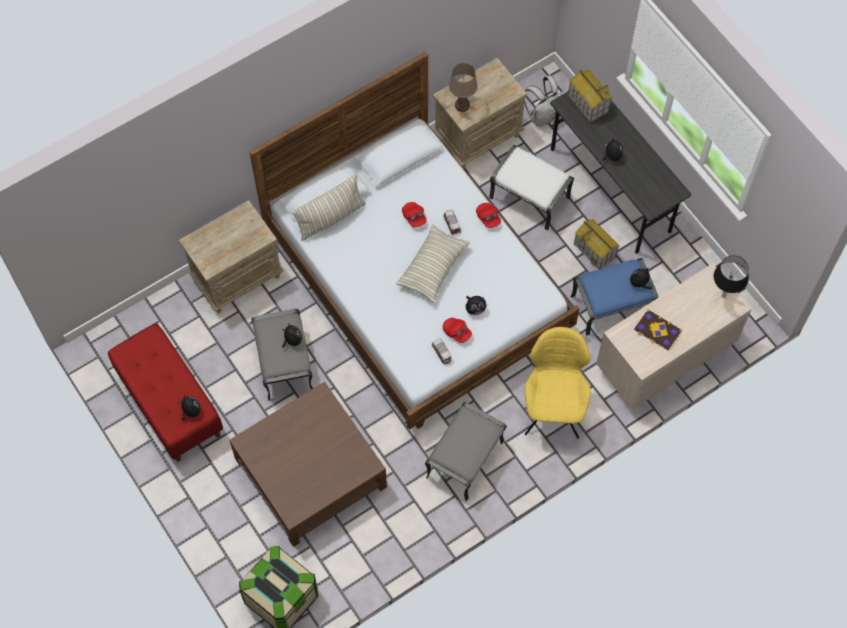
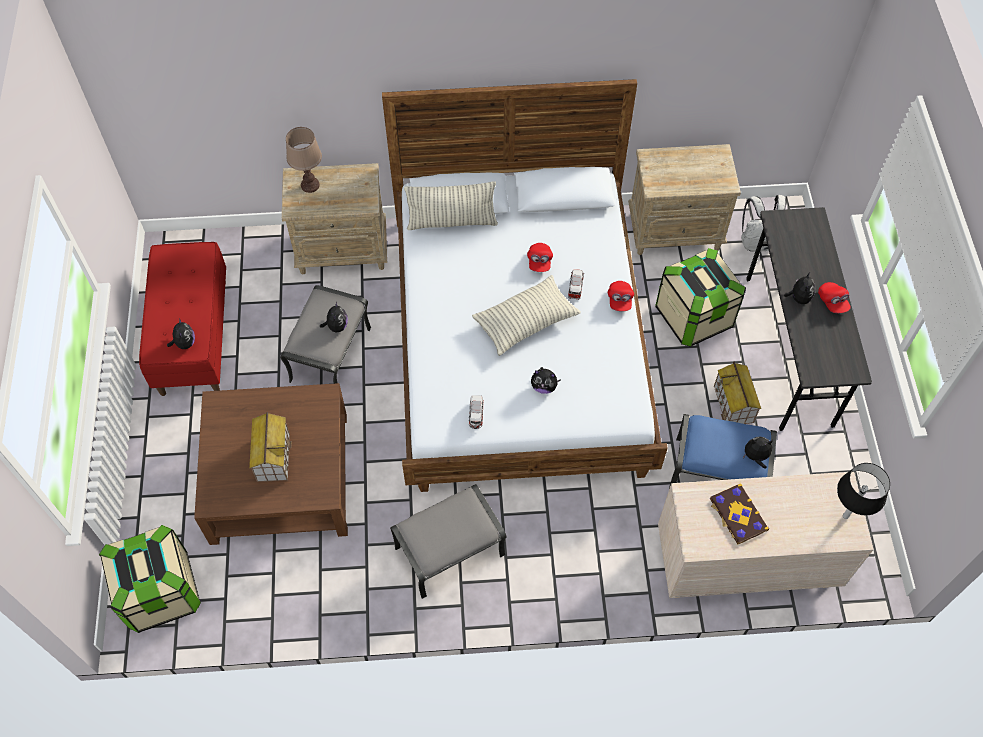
camera: 30 degrees right, 5 degrees down
red cap [443,318,472,343] -> red cap moved to [818,282,851,313]
brown table lamp [449,63,478,112] -> brown table lamp moved to [286,127,322,193]
white ottoman [489,145,574,231] -> storage box [655,248,746,347]
yellow chair [525,327,591,439] -> none
toy house [568,70,613,123] -> toy house moved to [249,412,291,482]

